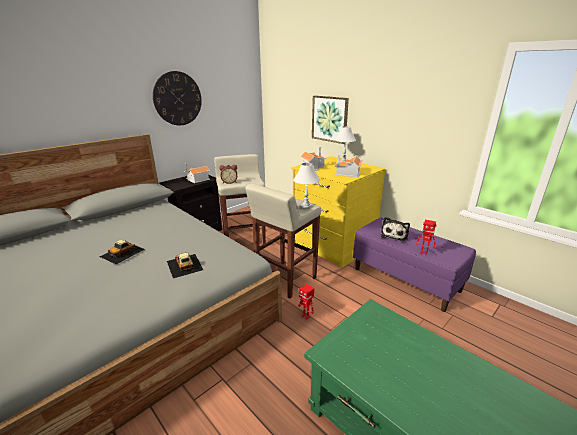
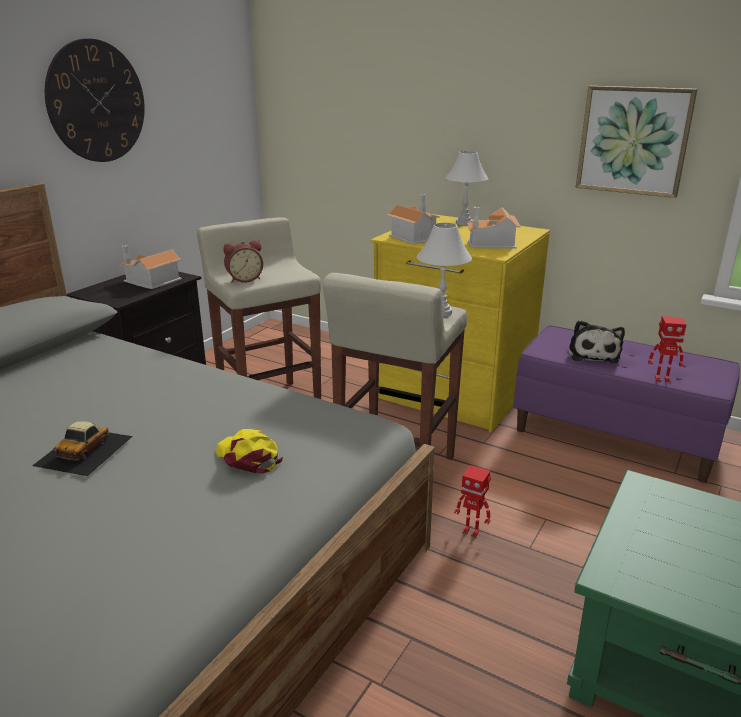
camera: 15 degrees left, 0 degrees up
toy car [167,253,203,278] -> yellow cap [216,429,283,474]
picture [312,96,349,144] -> picture moved to [576,86,698,198]

